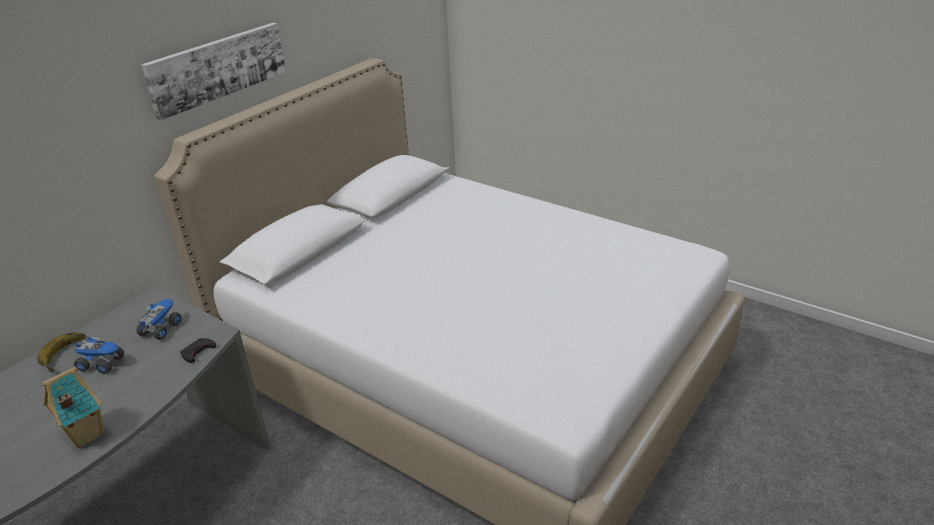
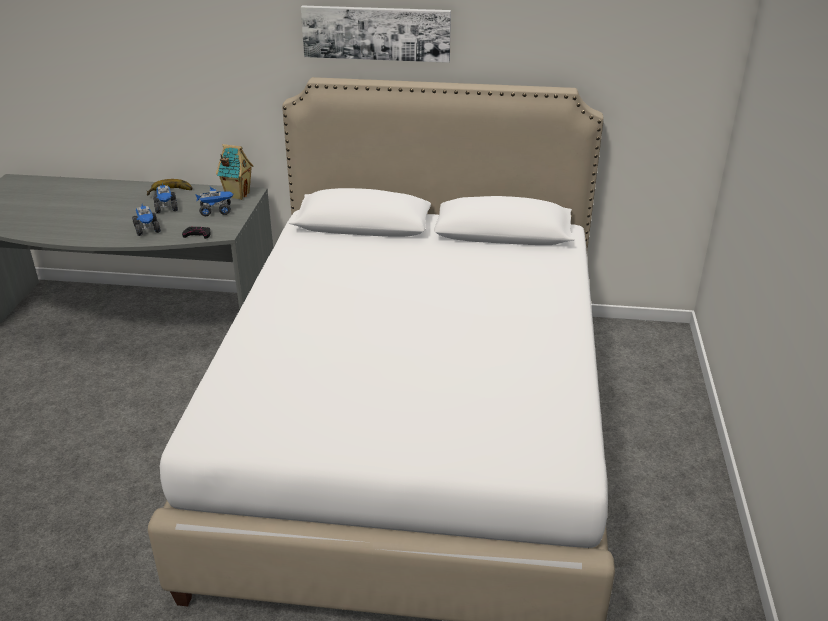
camera: 60 degrees right, 0 degrees up
toy house [42,367,104,448] -> toy house moved to [216,144,253,200]
none -> toy truck [132,203,161,236]

